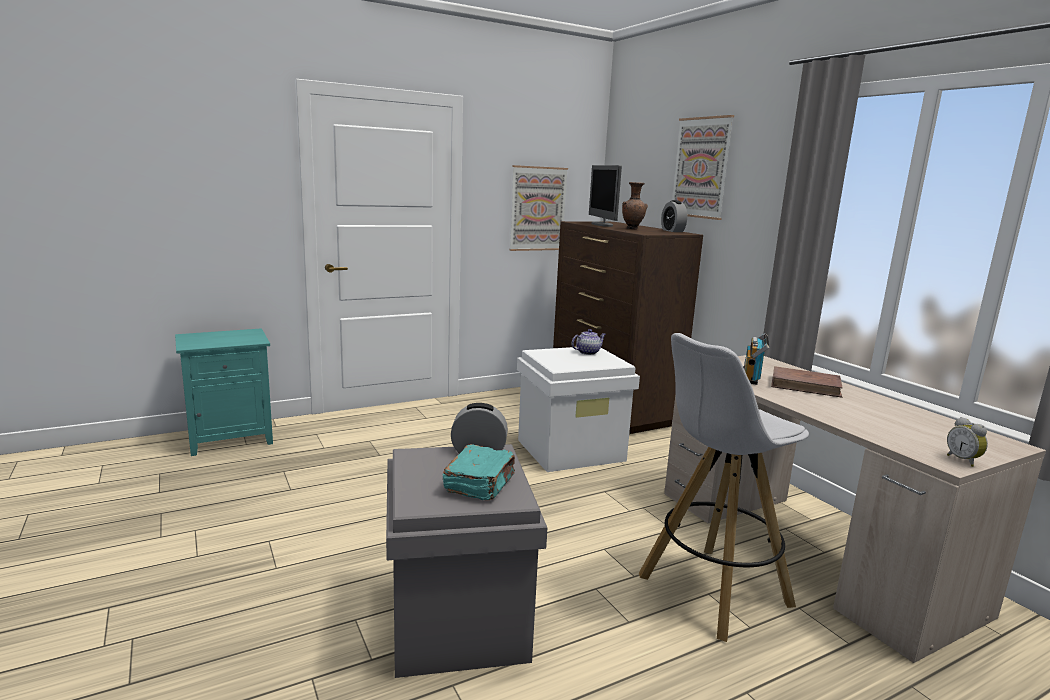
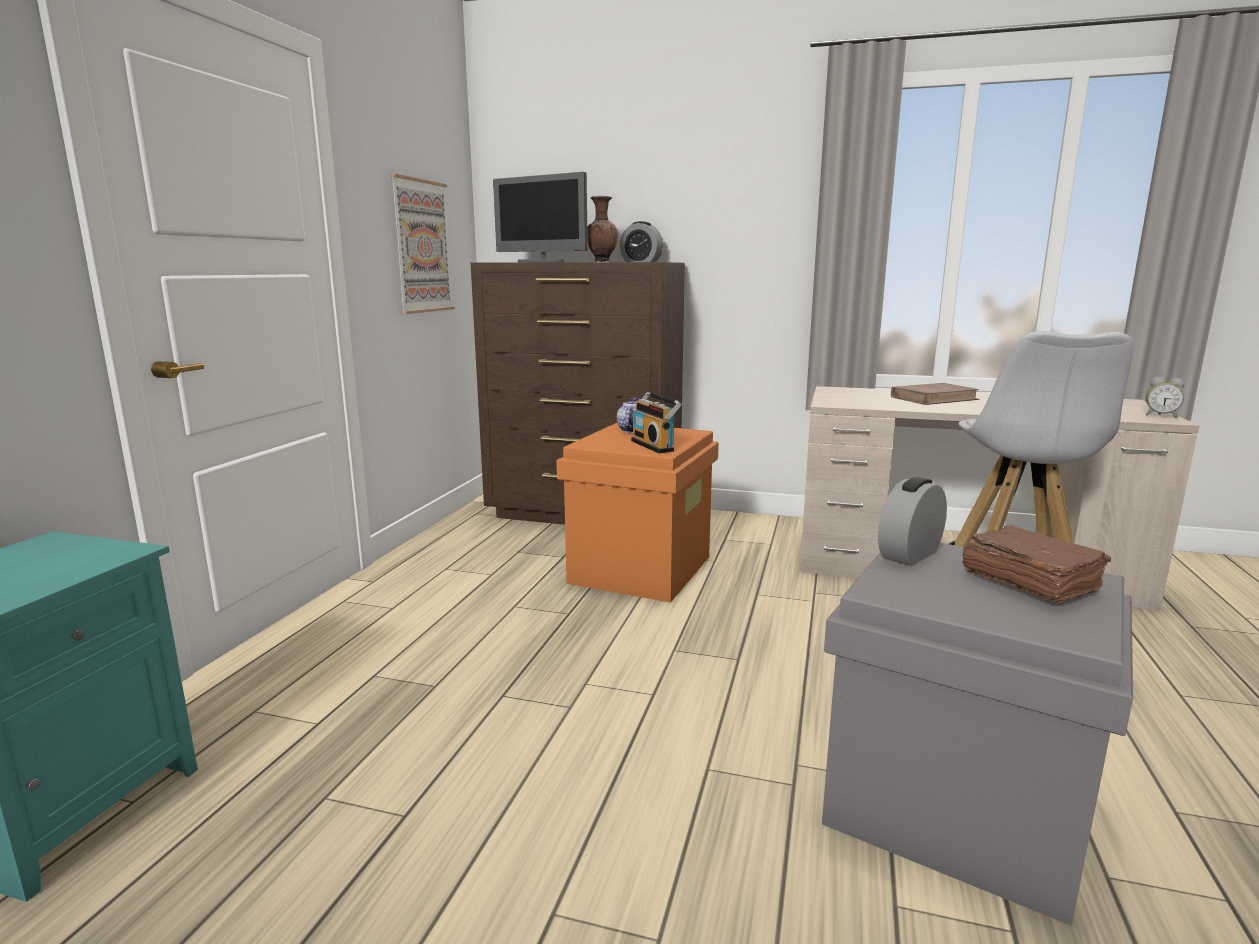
camera: 45 degrees left, 0 degrees up
turquoise book [443,444,515,500] -> brown book [962,525,1111,603]
white storage box [517,347,640,472] -> orange storage box [556,423,719,603]
picture [672,115,734,220] -> none
radio [743,333,769,385] -> radio moved to [631,392,682,453]

